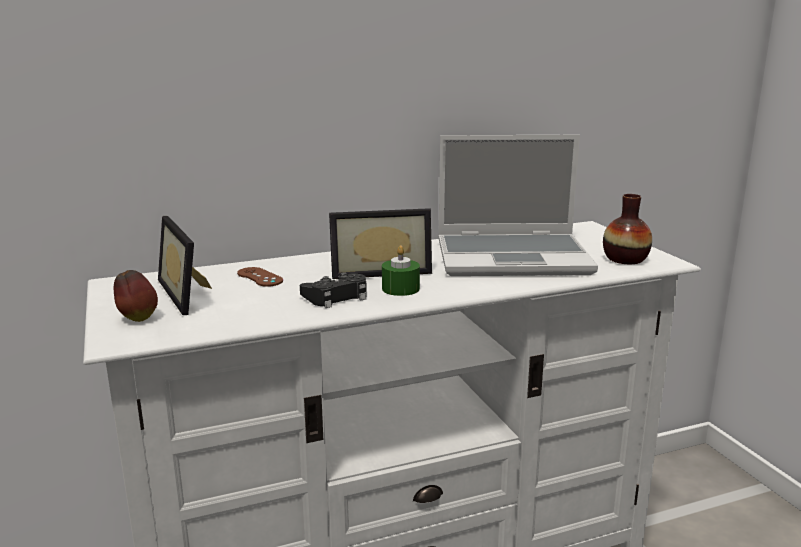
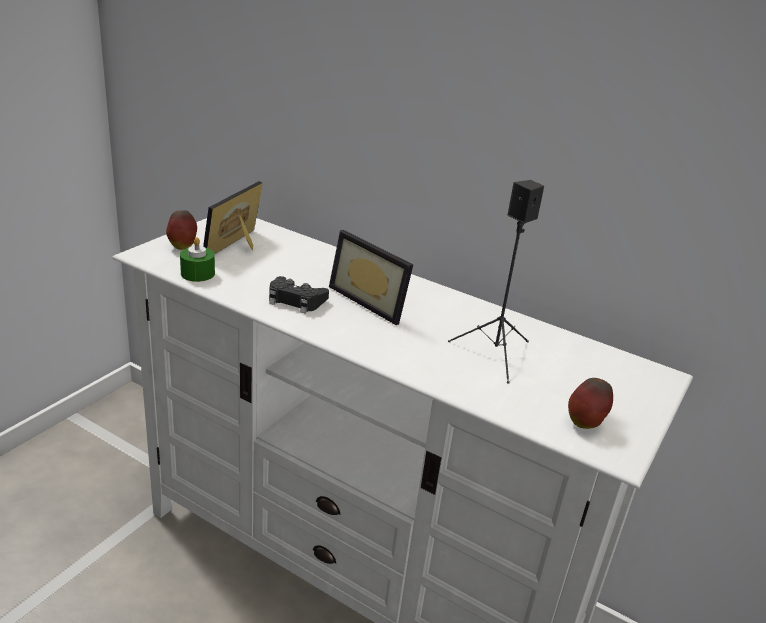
camera: 50 degrees right, 10 degrees up
brown game controller [237,267,283,287] -> none
green candle [382,245,420,296] -> green candle moved to [180,237,215,282]
laptop [438,135,598,276] -> black speaker [448,180,544,384]
vase [603,194,652,264] -> apple [568,378,613,429]

